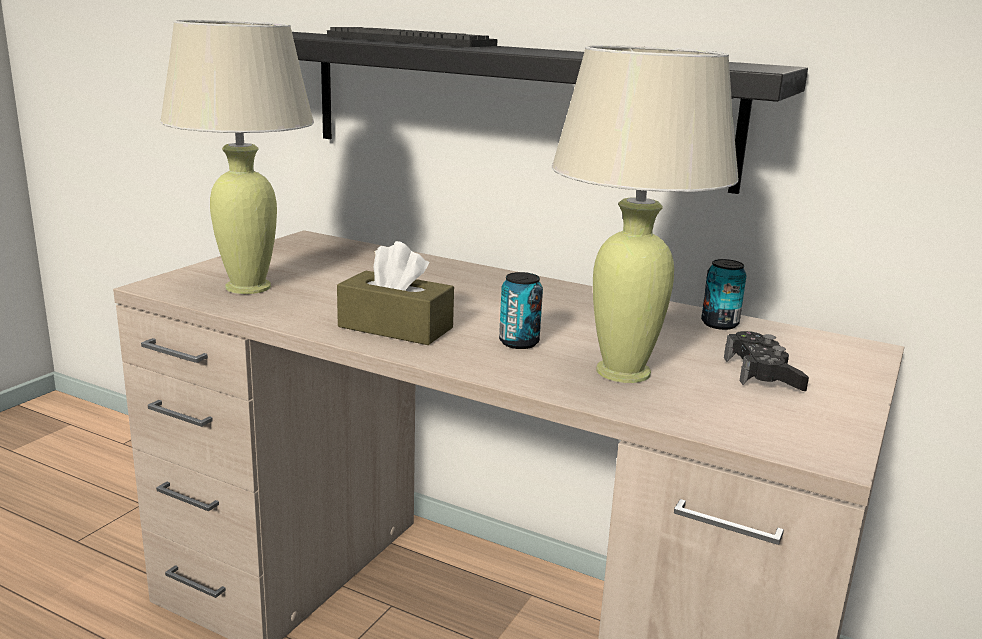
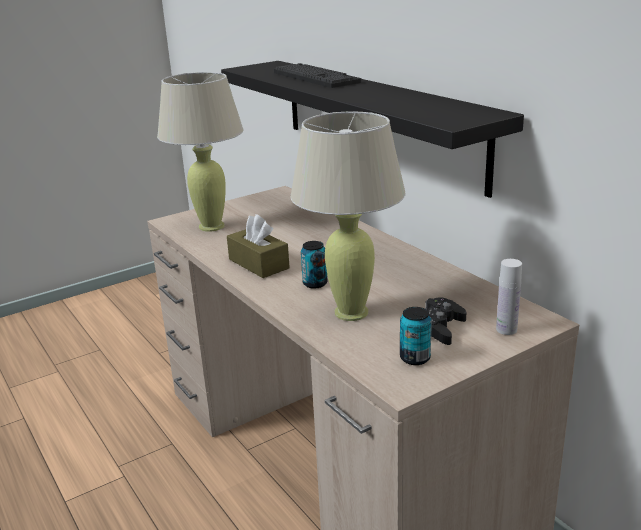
camera: 30 degrees right, 5 degrees up
can [701,259,747,330] -> can moved to [400,307,432,365]
none -> white bottle [496,259,522,335]

